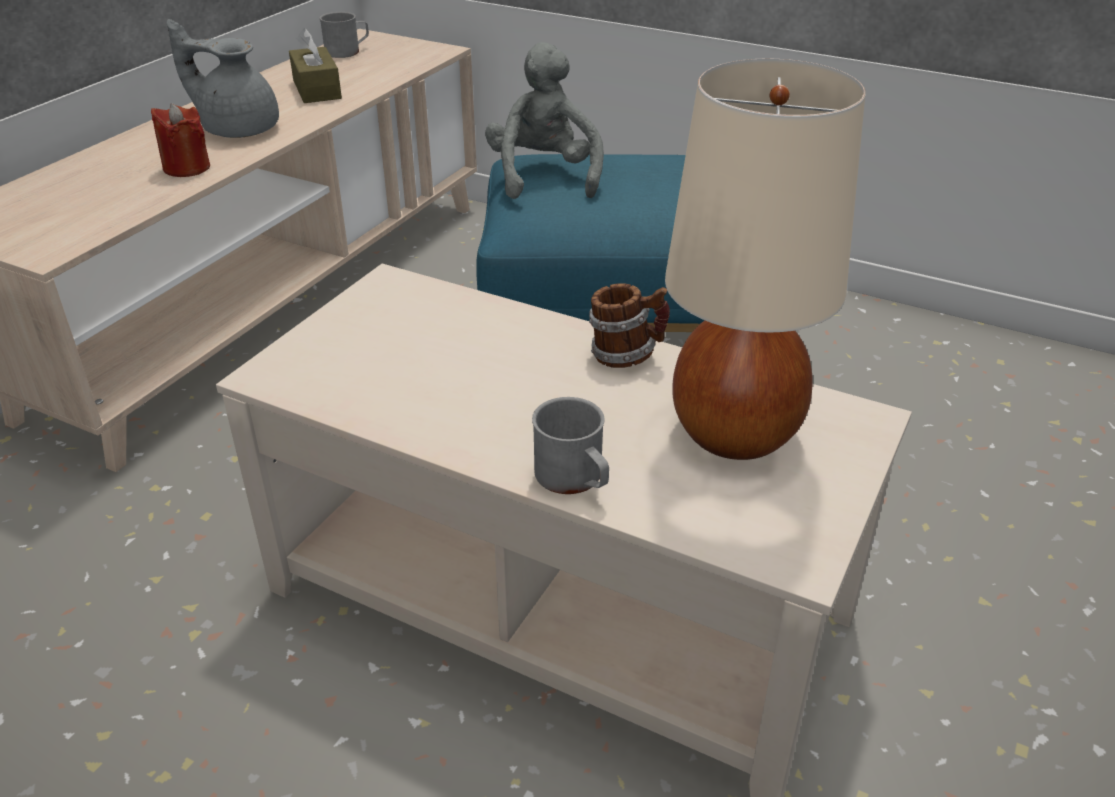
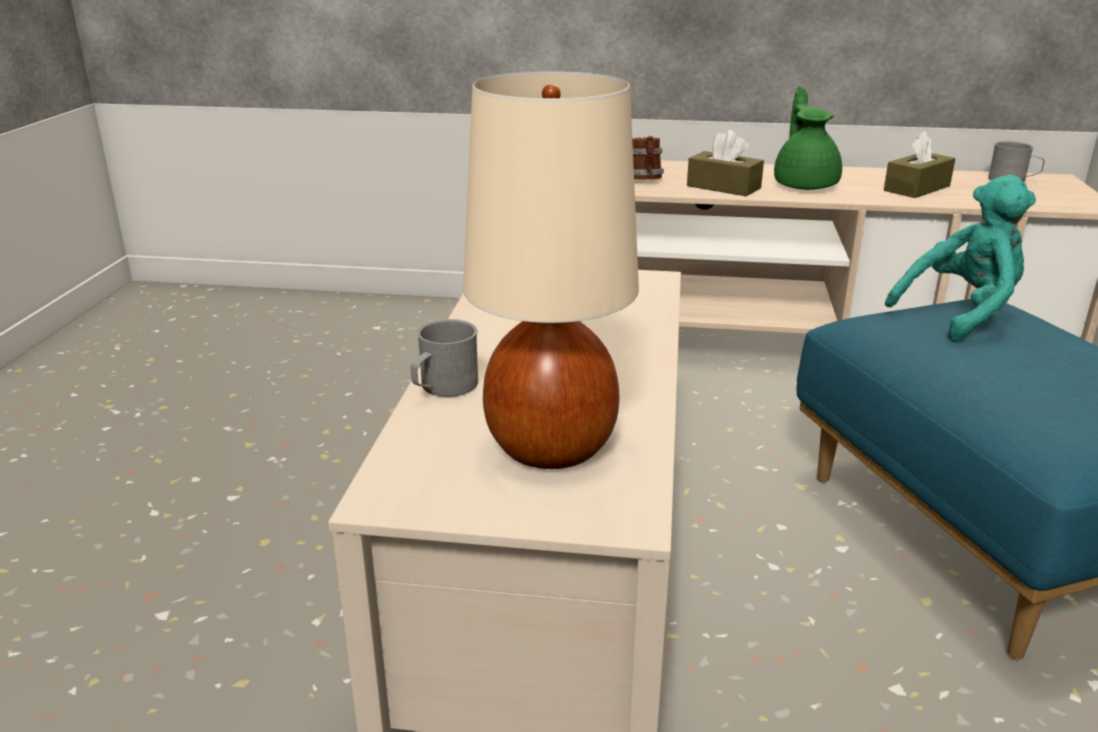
camera: 70 degrees right, 10 degrees down
red candle [151,103,210,177] -> brown tissue box [687,130,764,196]
grey teapot [167,19,279,138] -> green teapot [774,86,842,190]
grey plush toy [485,42,604,199] -> turquoise plush toy [885,175,1036,342]
mug [589,283,670,368] -> mug moved to [632,136,664,179]

